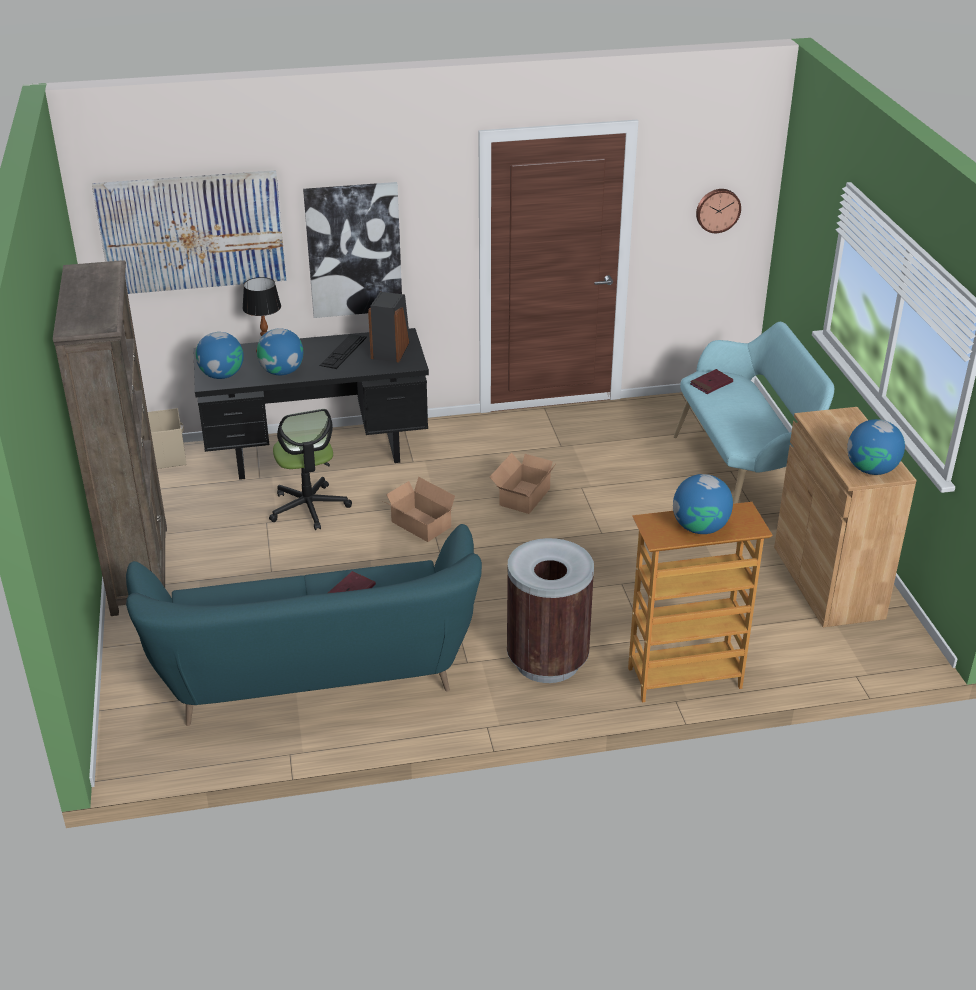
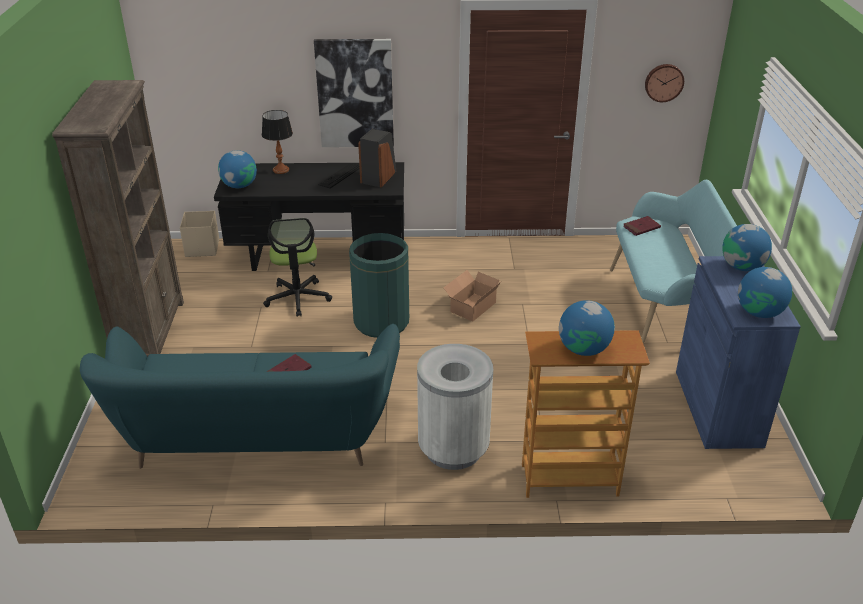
camera: 10 degrees right, 0 degrees up
picture [92,170,286,294] -> none
globe [257,328,303,375] -> globe moved to [722,224,772,271]
cardboard box [383,477,456,542] -> green trash can [349,233,409,338]
brown trash can [507,538,594,683] -> white trash can [417,344,493,470]
brown cabinet [774,407,917,627] -> blue cabinet [676,256,801,449]

